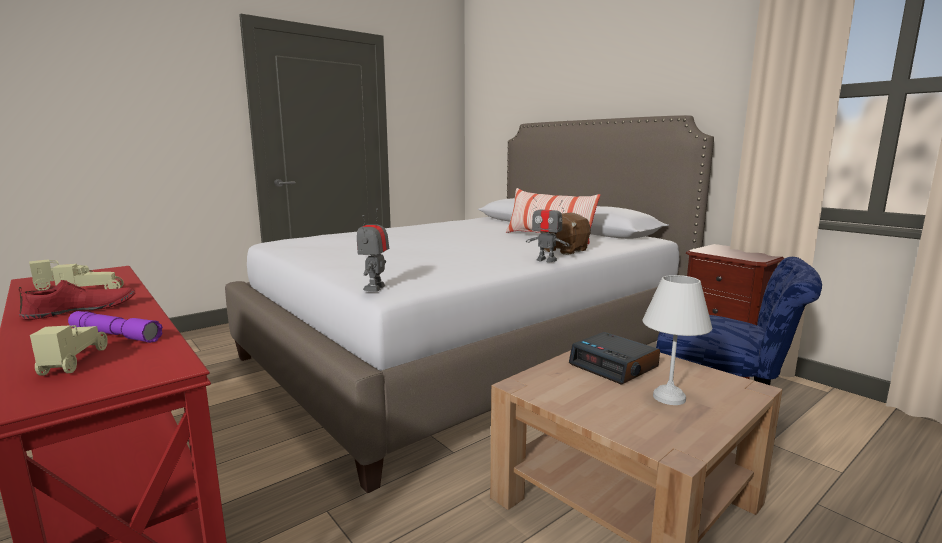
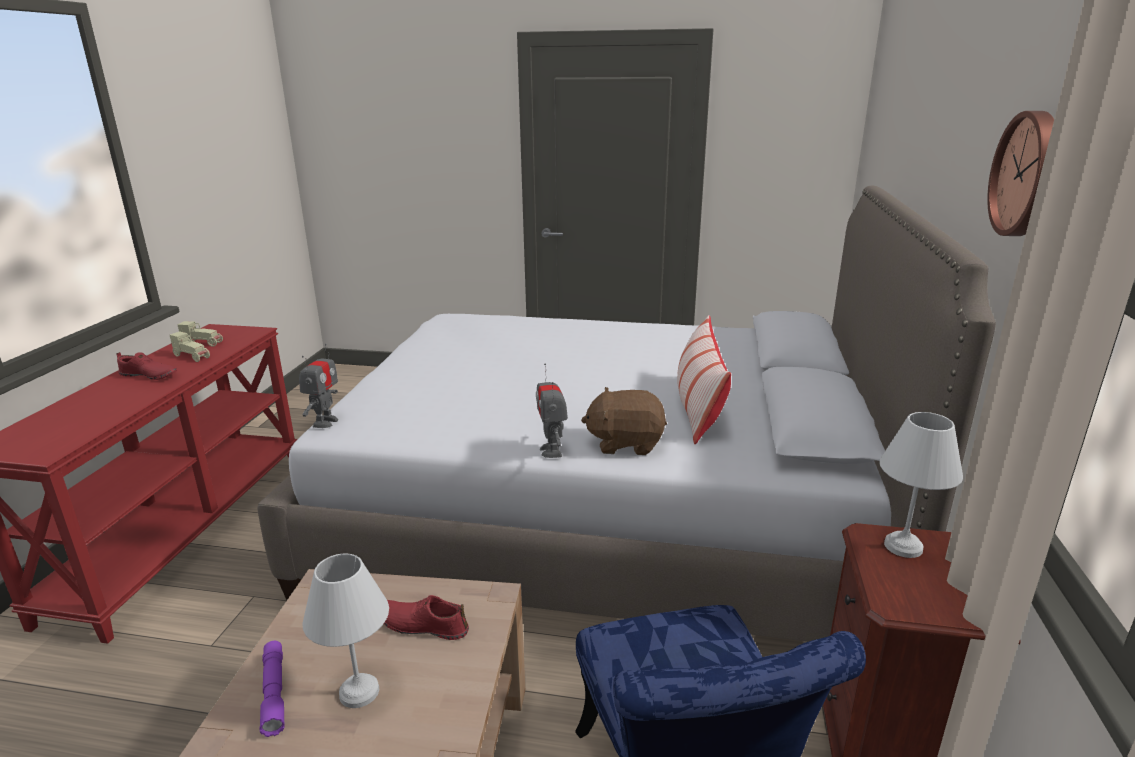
camera: 50 degrees right, 10 degrees up
beige toy car [30,325,108,376] -> none
purple flashlight [68,311,163,343] -> purple flashlight moved to [260,641,285,737]
toy robot [357,209,389,292] -> toy robot turned 135 degrees clockwise [299,344,338,428]
alarm clock [569,332,660,385] -> red shoe [384,595,469,640]
none -> white table lamp [880,412,963,558]
none -> wall clock [987,111,1054,236]

